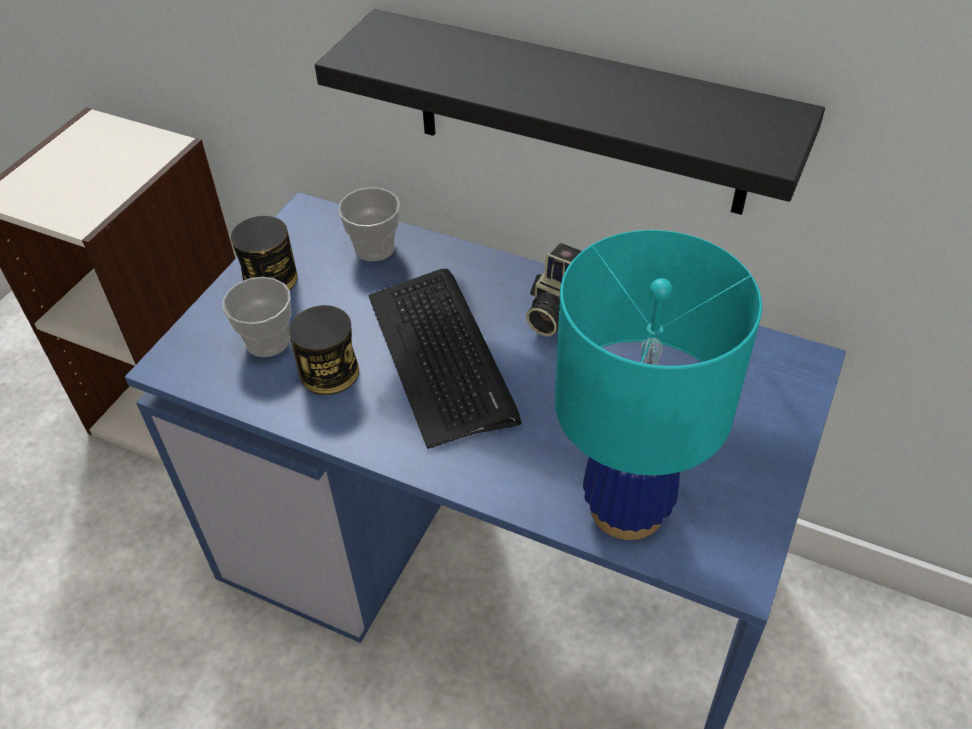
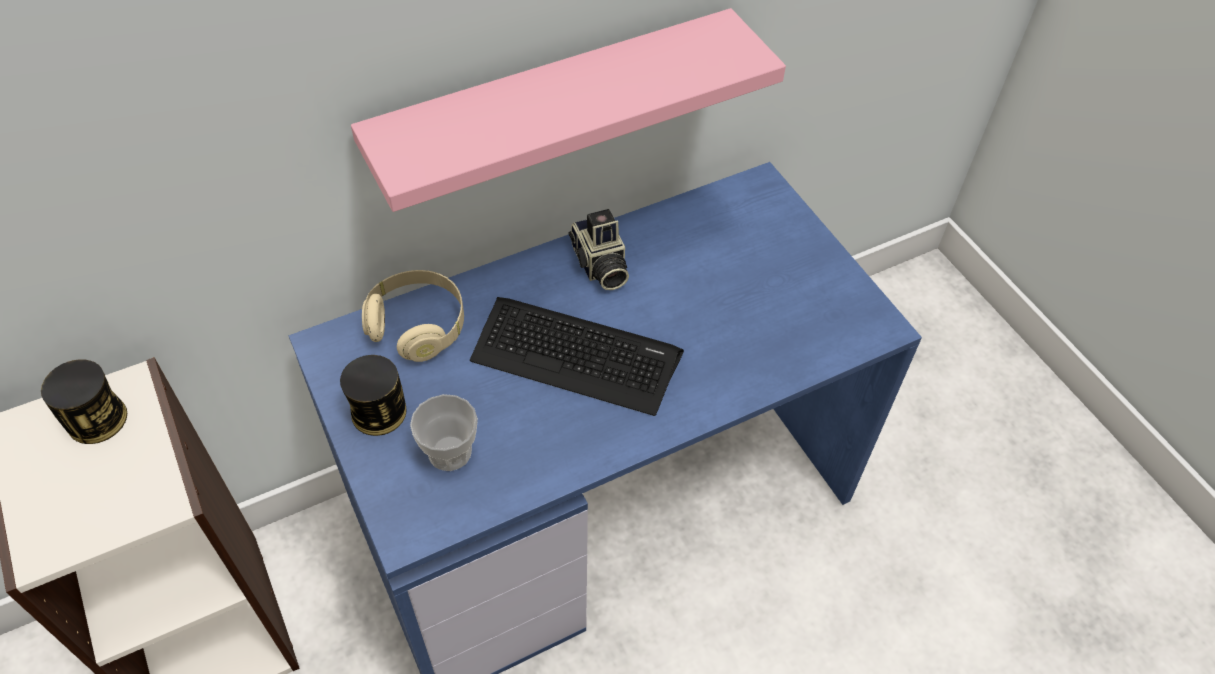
camera: 55 degrees left, 5 degrees up
can [289,305,359,395] -> can moved to [41,359,127,444]
black shelf [315,9,825,215] -> pink shelf [351,8,786,212]
cup [338,188,400,261] -> beige headphones [362,270,464,362]
turquoise table lamp [555,230,762,540] -> none

